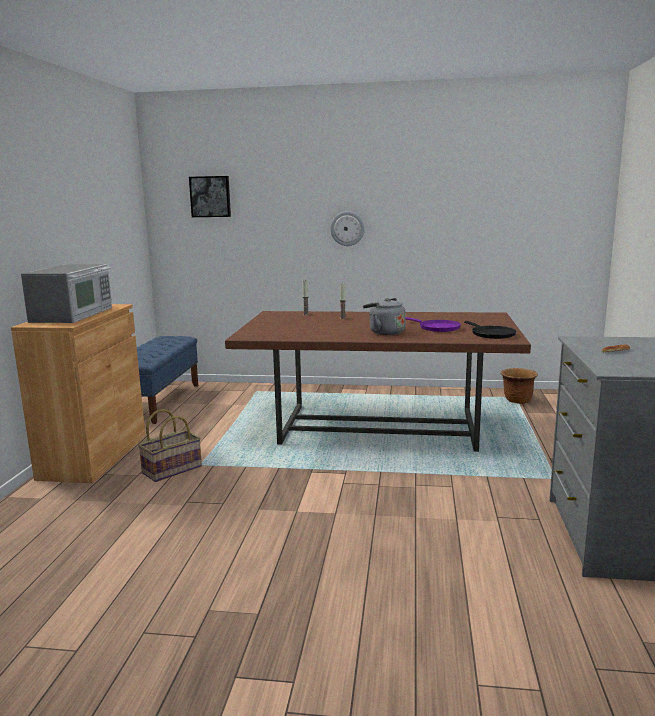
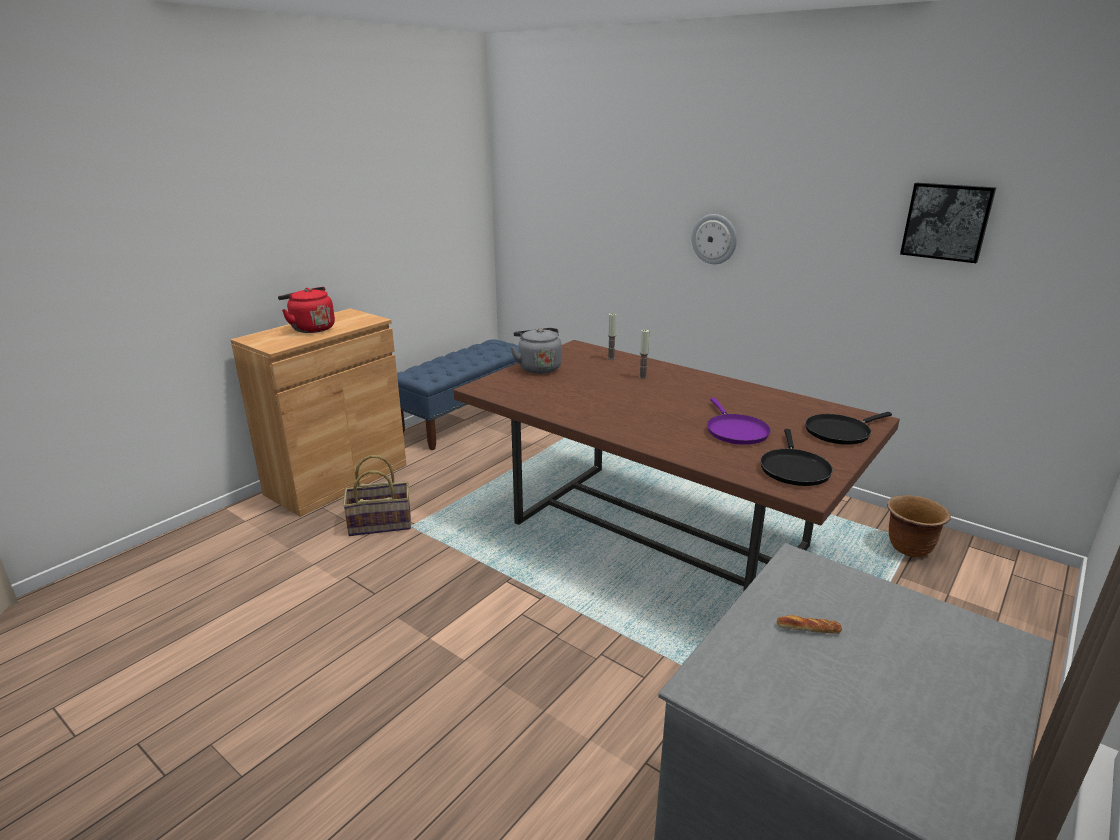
camera: 30 degrees right, 10 degrees up
microwave [21,264,112,323] -> red kettle [278,287,335,333]
picture [189,176,231,217] -> picture moved to [900,183,996,263]
grey kettle [363,298,406,335] -> grey kettle moved to [511,328,562,374]
none -> black frying pan [805,412,892,445]

